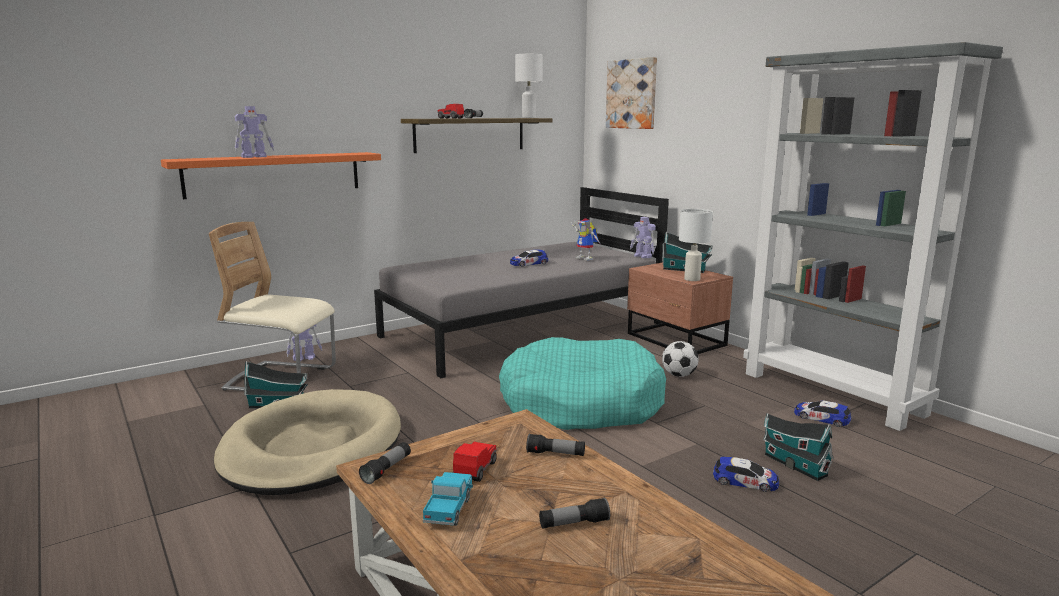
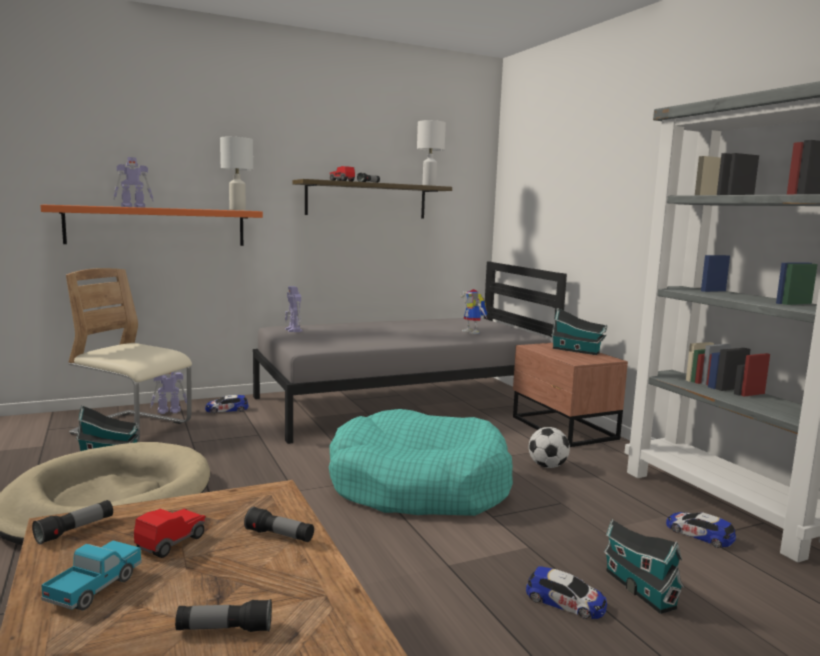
camera: 10 degrees right, 5 degrees down
toy car [510,250,548,266] -> toy car moved to [205,395,249,413]
picture [606,57,657,129] -> none
toy robot [630,217,656,258] -> toy robot moved to [285,286,302,332]
white table lamp [679,209,713,281] -> white table lamp moved to [220,137,253,211]

